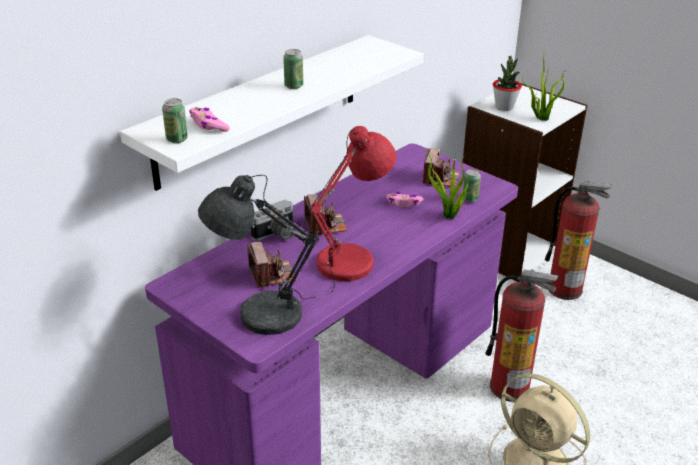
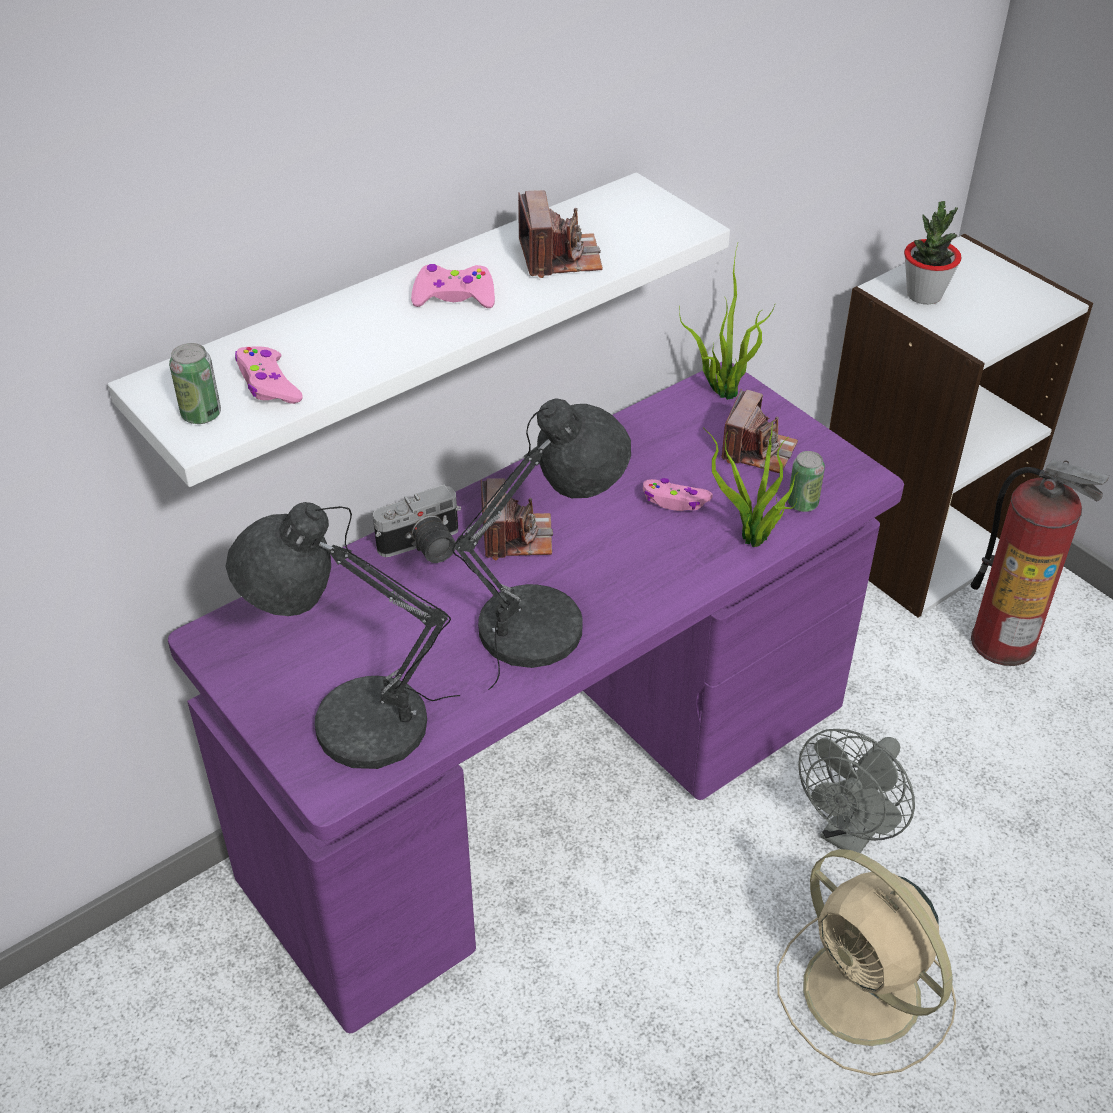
camera: 10 degrees right, 10 degrees up
camera [247,241,296,288] -> camera moved to [518,190,603,278]
can [283,49,303,89] -> pink game controller [411,264,495,308]
red table lamp [310,126,397,293] -> grey table lamp [452,398,631,690]
fire extinguisher [485,270,558,402] -> grey fan [798,729,915,853]
potted plant [522,43,566,121] -> potted plant moved to [679,243,775,400]

